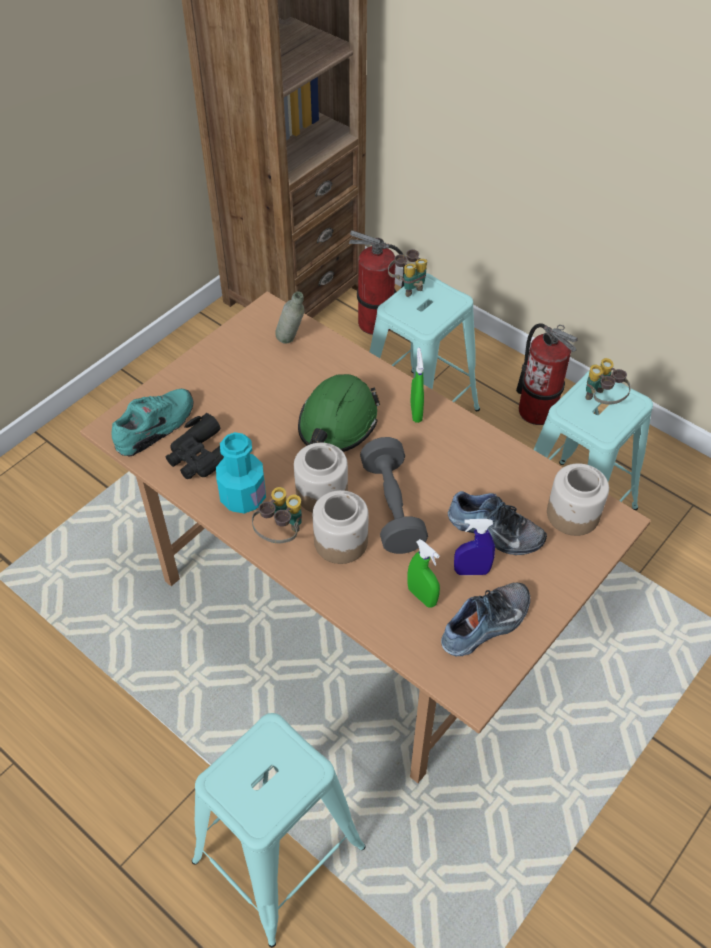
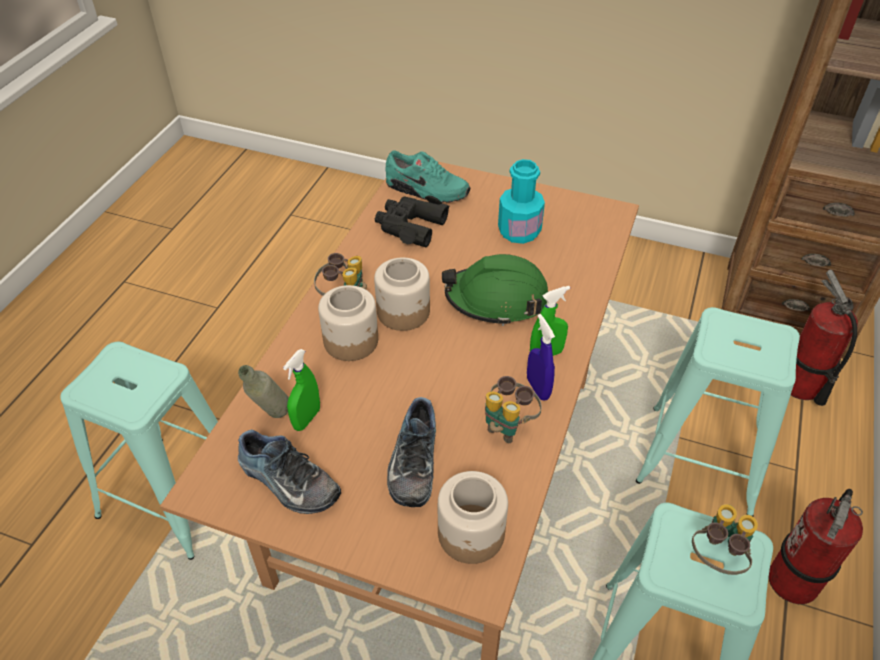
camera: 70 degrees right, 5 degrees down
turquoise bottle [216,432,266,514] -> turquoise bottle moved to [498,159,545,244]
grey bottle [275,291,304,344] -> grey bottle moved to [238,365,289,418]
grey dumbbell [360,437,428,554] -> none
binoculars [388,249,427,297] -> binoculars moved to [485,376,542,443]
blue spray bottle [454,519,495,575] -> blue spray bottle moved to [527,314,555,401]

